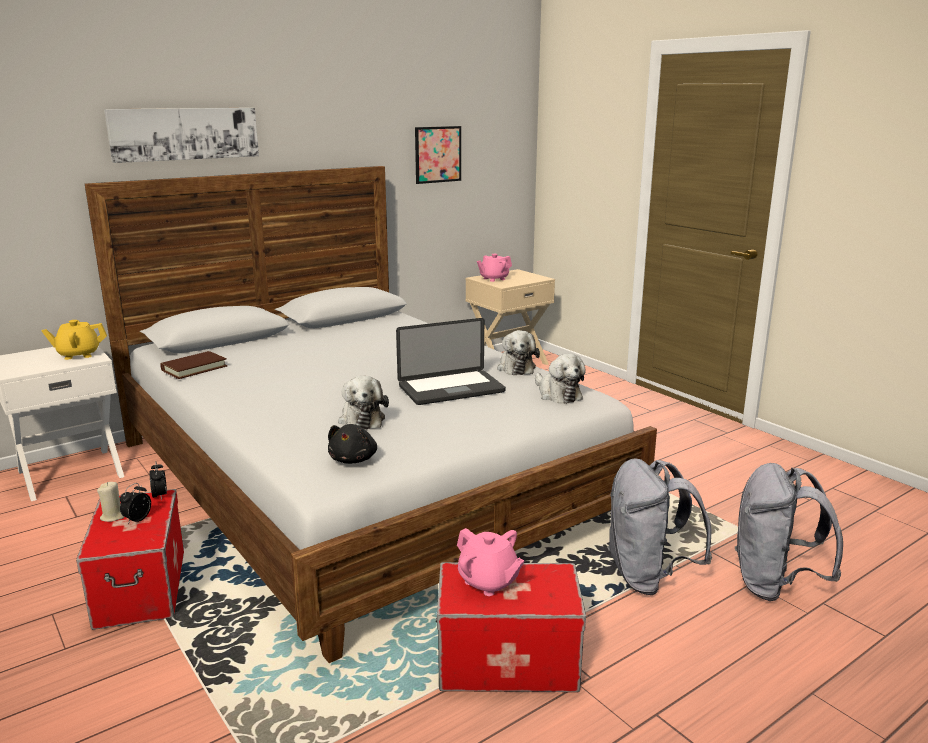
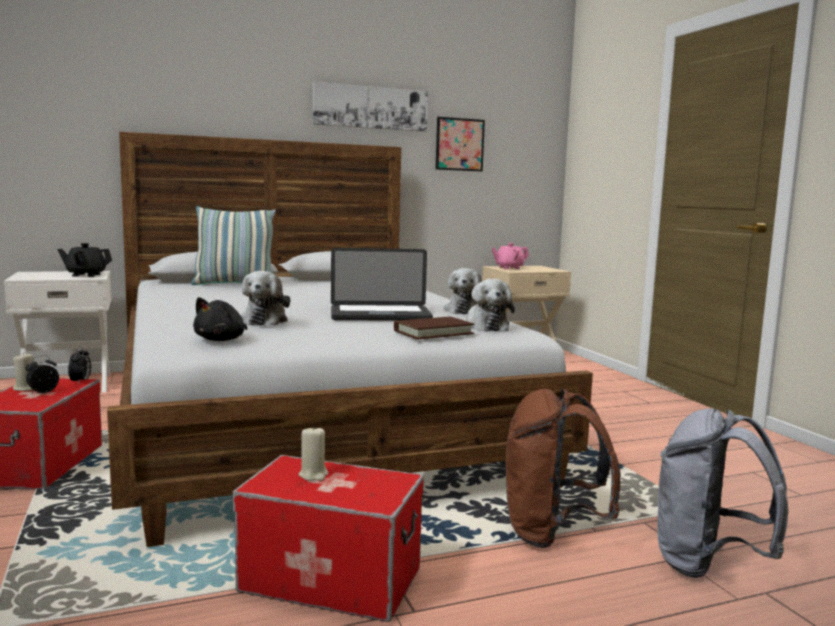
camera: 15 degrees right, 10 degrees down
yellow teapot [42,320,107,360] -> black teapot [57,243,112,277]
picture [104,108,259,163] -> picture moved to [313,82,428,132]
brown book [160,351,227,379] -> brown book moved to [394,317,475,339]
pink teapot [457,528,524,596] -> beige candle [299,426,328,481]
grey backpack [607,459,712,595] -> brown backpack [506,388,620,548]
none -> pillow [191,206,276,285]

